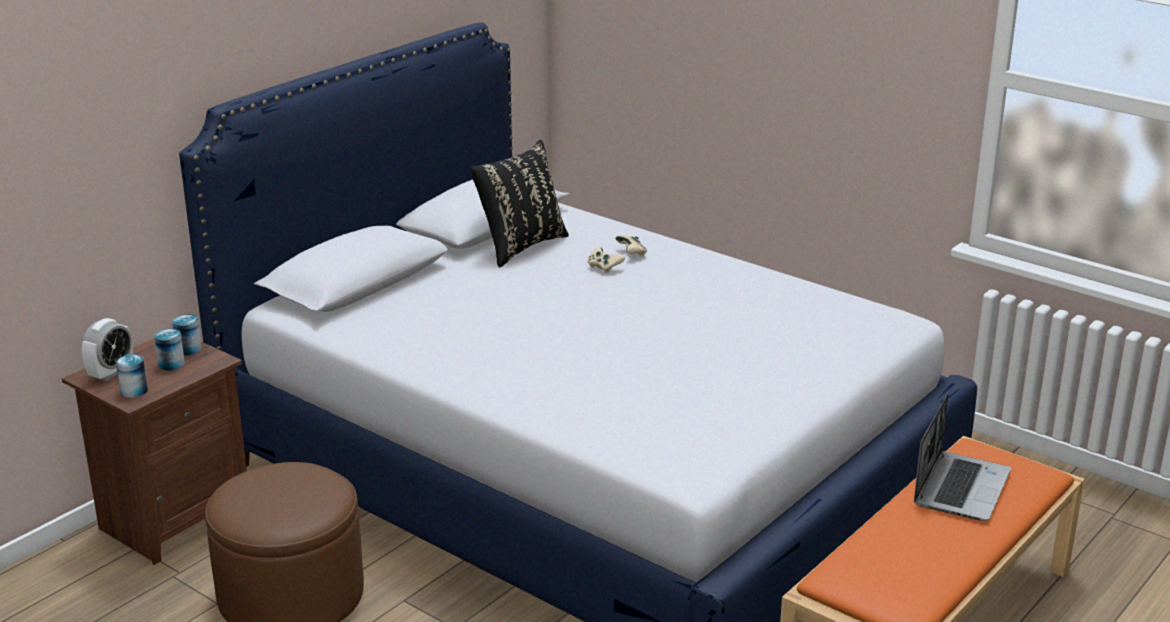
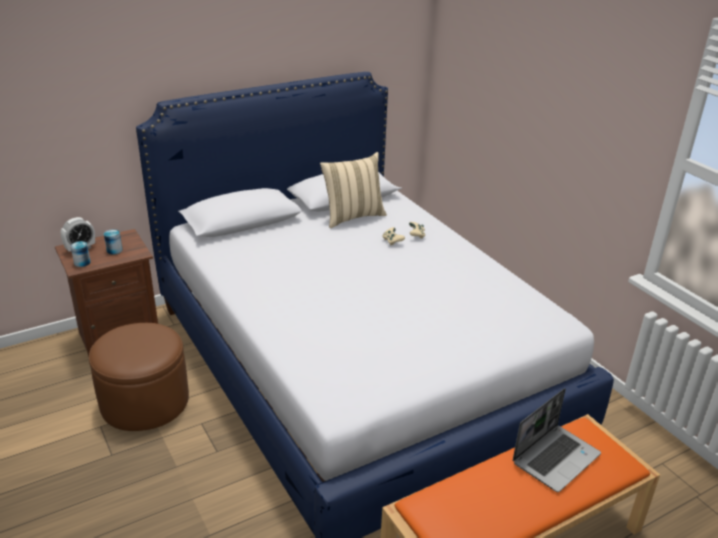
camera: 20 degrees right, 5 degrees up
can [172,314,202,356] -> none
black pillow [470,140,569,267] -> beige pillow [320,152,387,228]

